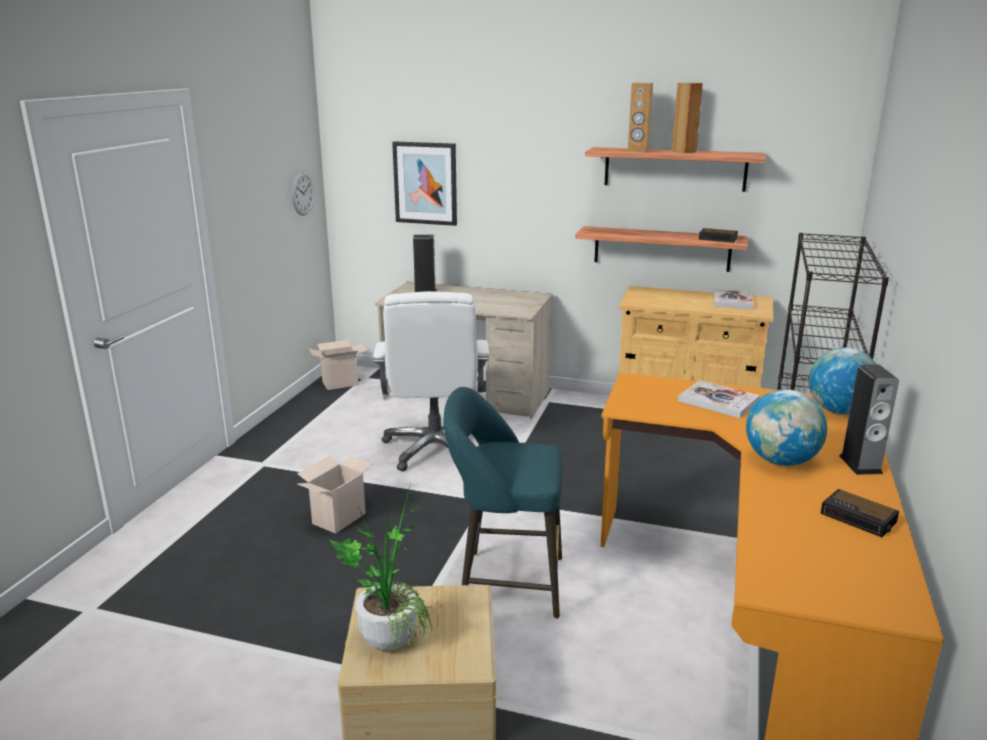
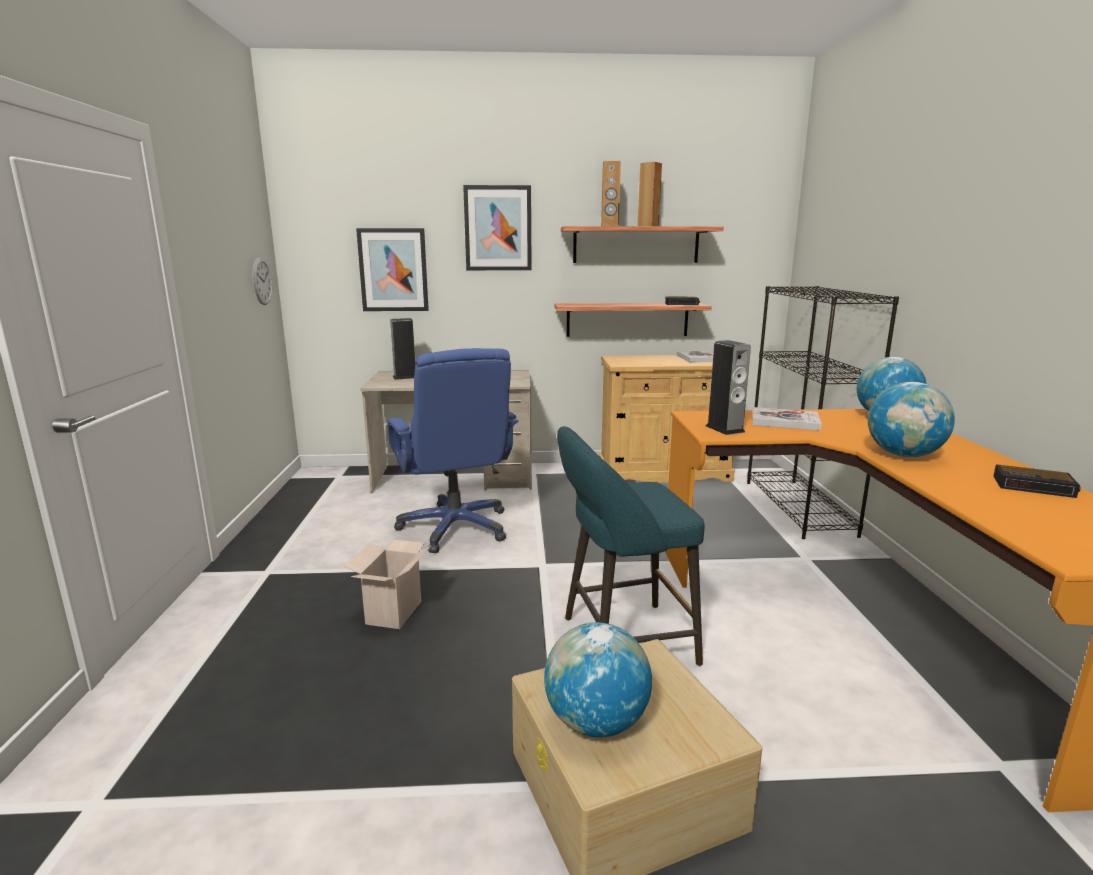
camera: 20 degrees left, 5 degrees down
cardboard box [309,340,368,390] -> none
potted plant [328,484,433,651] -> globe [544,622,652,737]
white office chair [373,291,489,471] -> blue office chair [387,348,518,553]
speaker [839,364,899,475] -> speaker moved to [706,340,751,435]
none -> picture [463,185,532,270]

